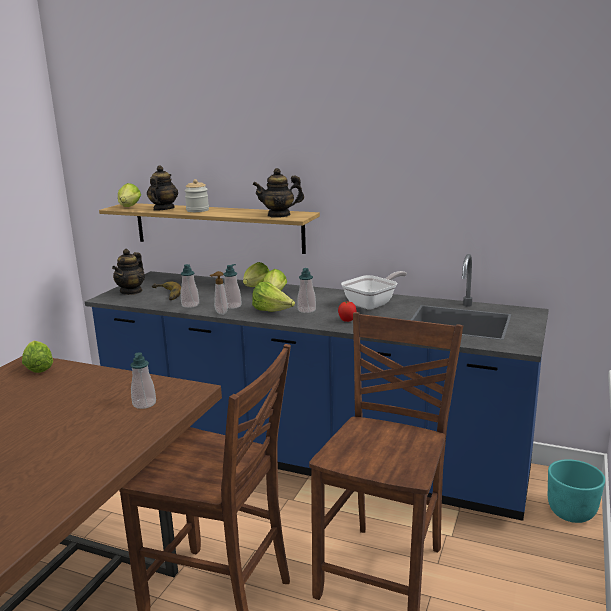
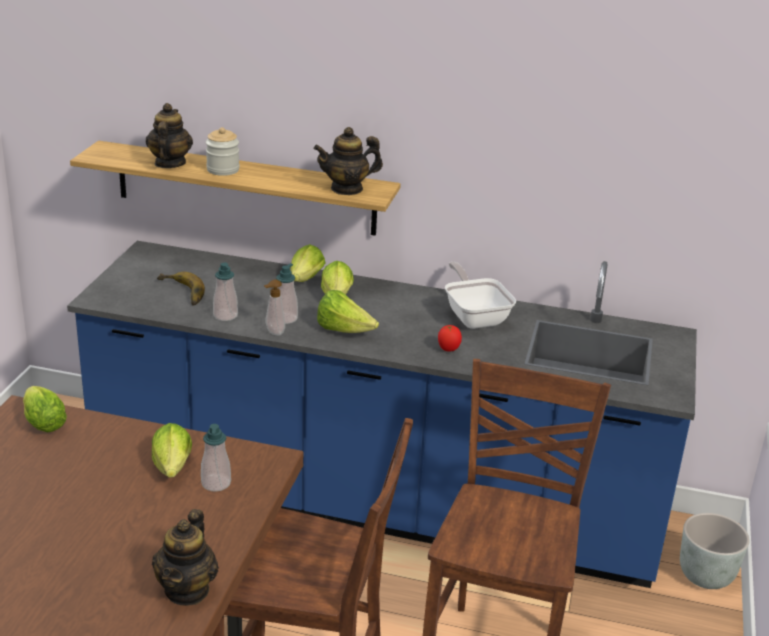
camera: 10 degrees left, 10 degrees up
teapot [112,249,145,295] -> teapot moved to [152,509,219,606]
lettuce [118,183,141,207] -> lettuce moved to [152,423,192,478]
soap dispenser [297,268,316,313] -> none
frying pan [341,271,407,310] -> frying pan turned 60 degrees counterclockwise [445,262,516,329]
turquoise planter [548,459,605,523] -> grey planter [680,513,750,589]

